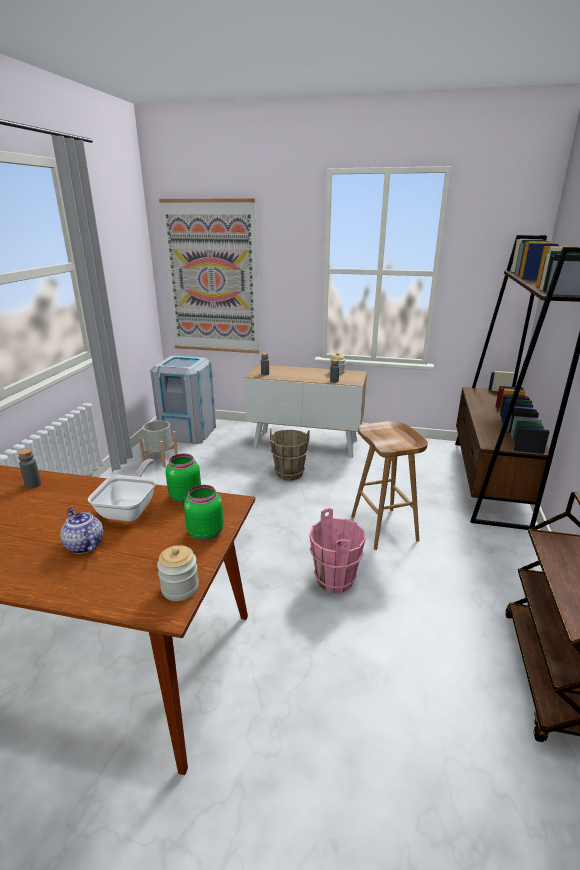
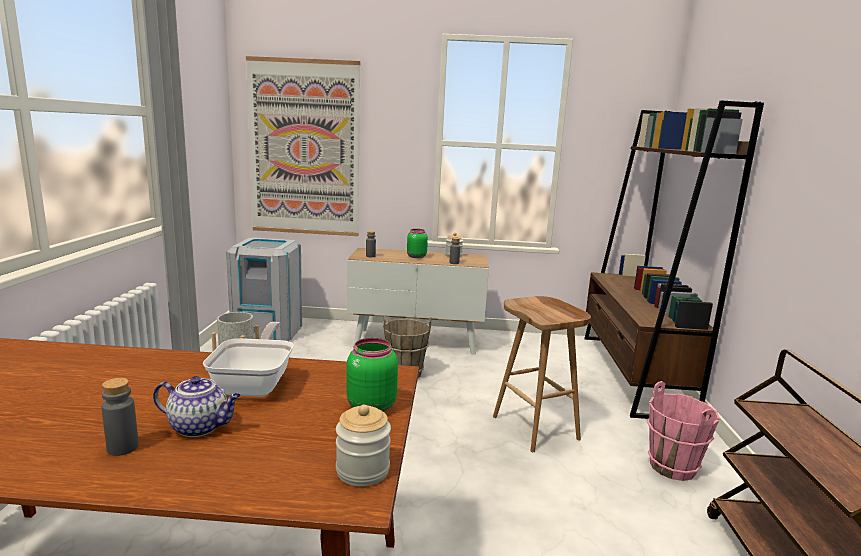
camera: 10 degrees left, 10 degrees down
grey bottle [18,449,41,489] -> grey bottle moved to [101,378,139,456]
teapot [60,508,103,554] -> teapot turned 150 degrees clockwise [153,376,241,437]
green jar [166,454,201,503] -> green jar moved to [407,229,428,258]
pink bucket [309,508,366,593] -> pink bucket moved to [647,381,720,481]

